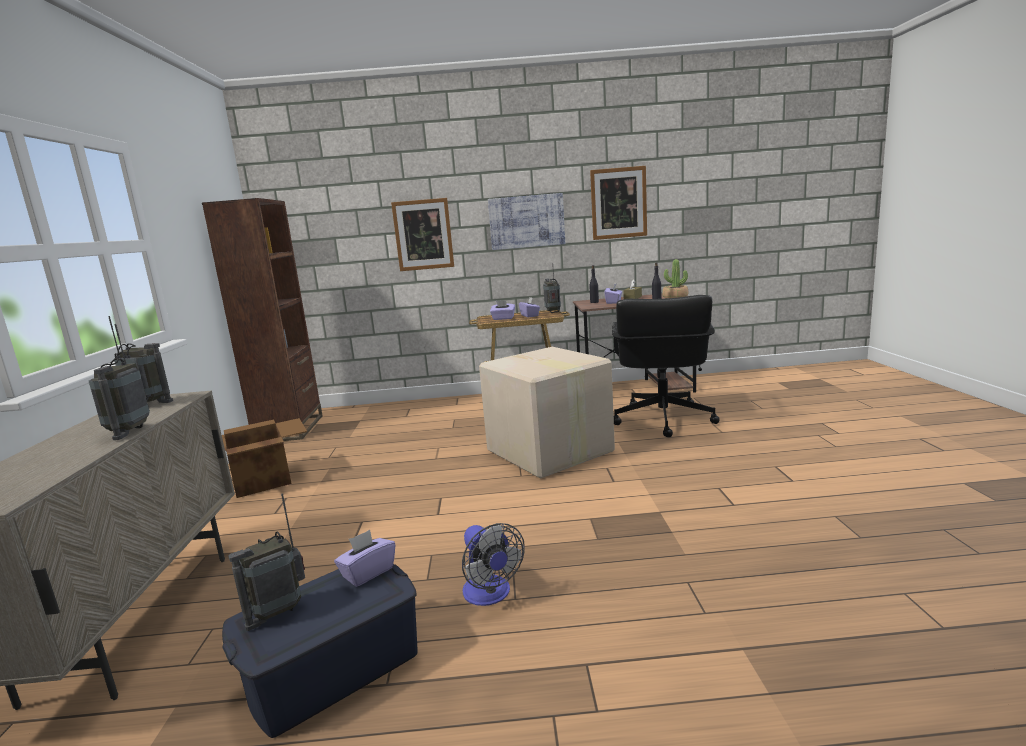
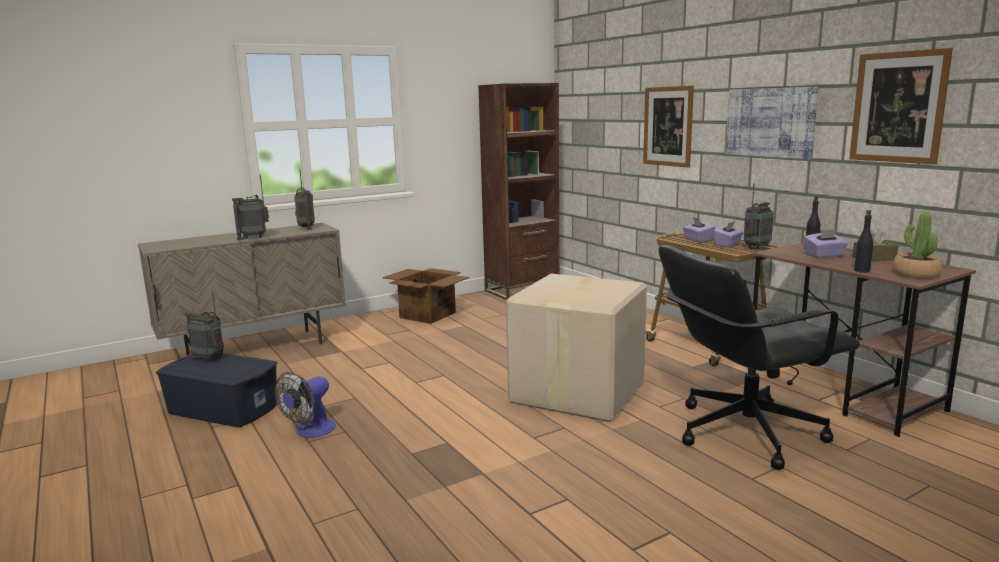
camera: 60 degrees right, 0 degrees up
purple tissue box [334,530,395,587] -> none

